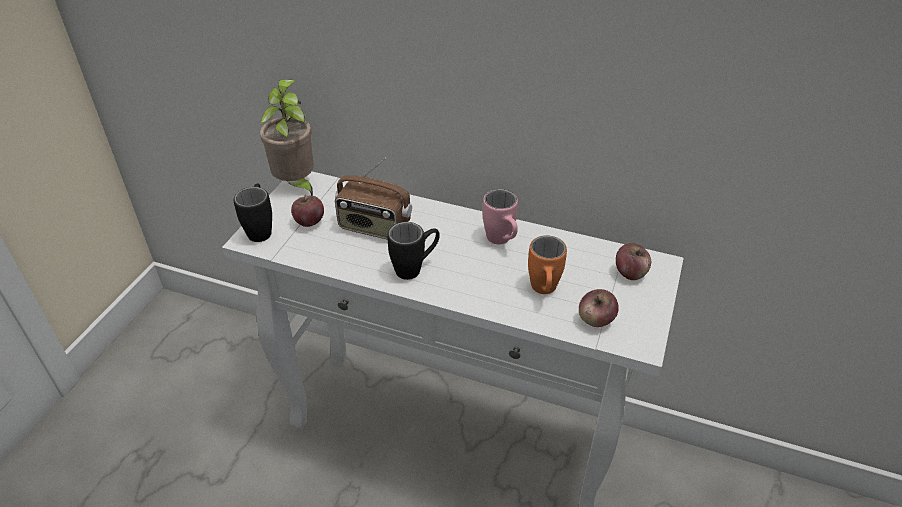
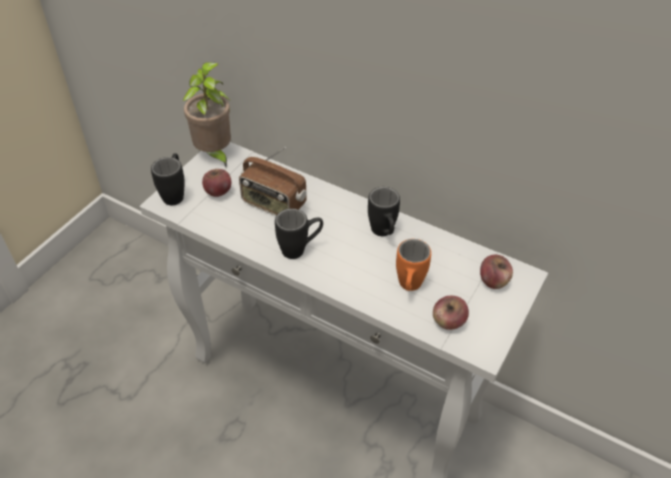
camera: 10 degrees right, 5 degrees up
pink mug [483,189,518,244] -> black mug [368,187,400,236]

